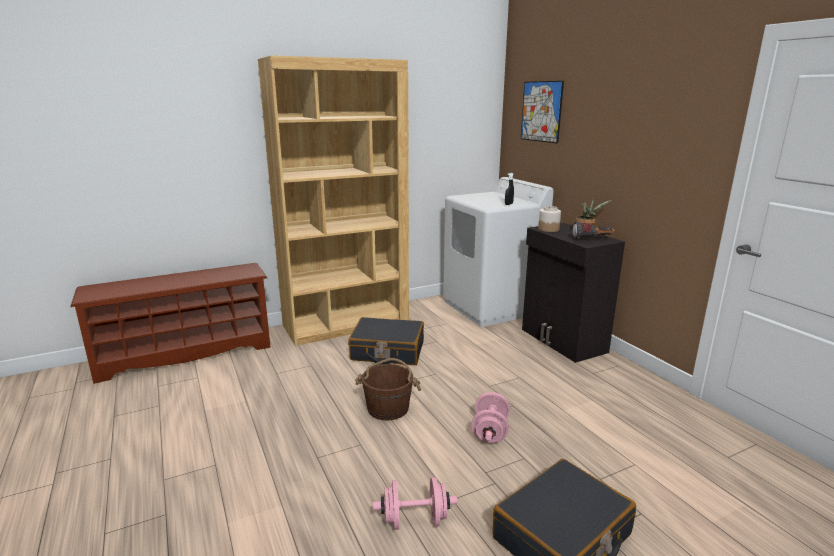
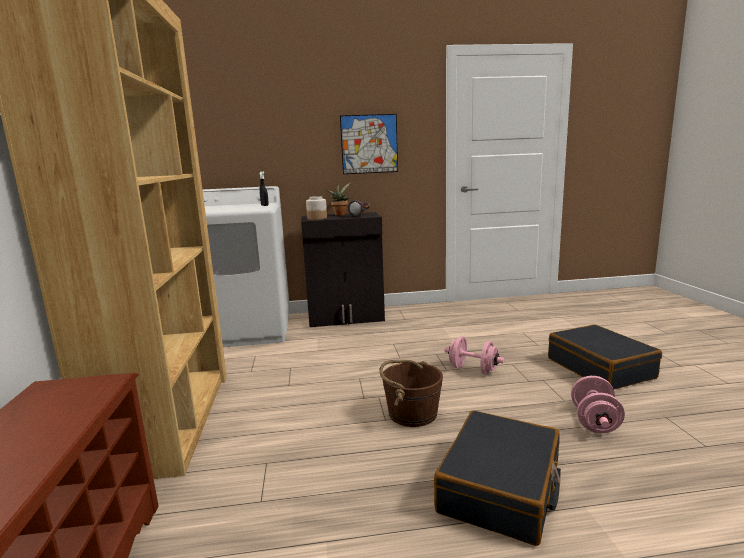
camera: 70 degrees left, 5 degrees down
black suitcase [348,317,424,365] -> black suitcase moved to [434,411,561,546]
picture [521,81,564,144] -> picture moved to [340,114,398,174]

